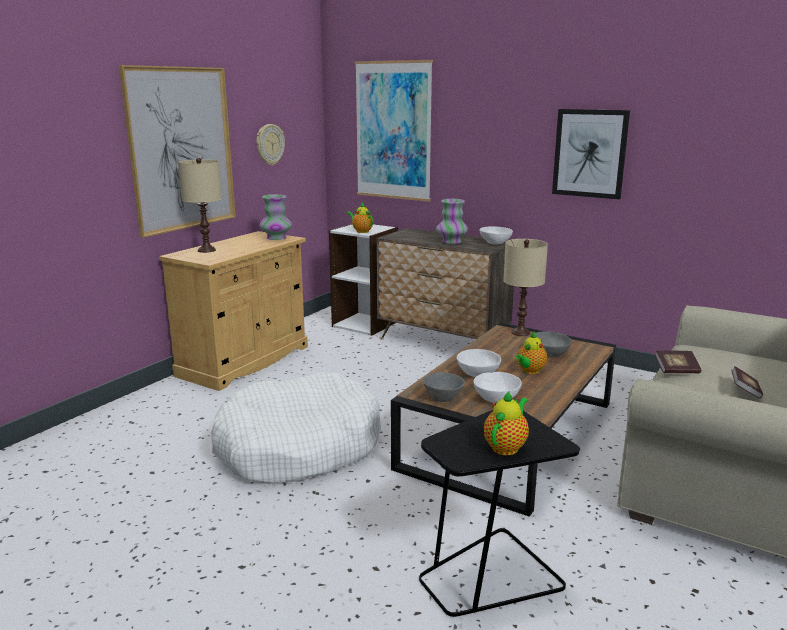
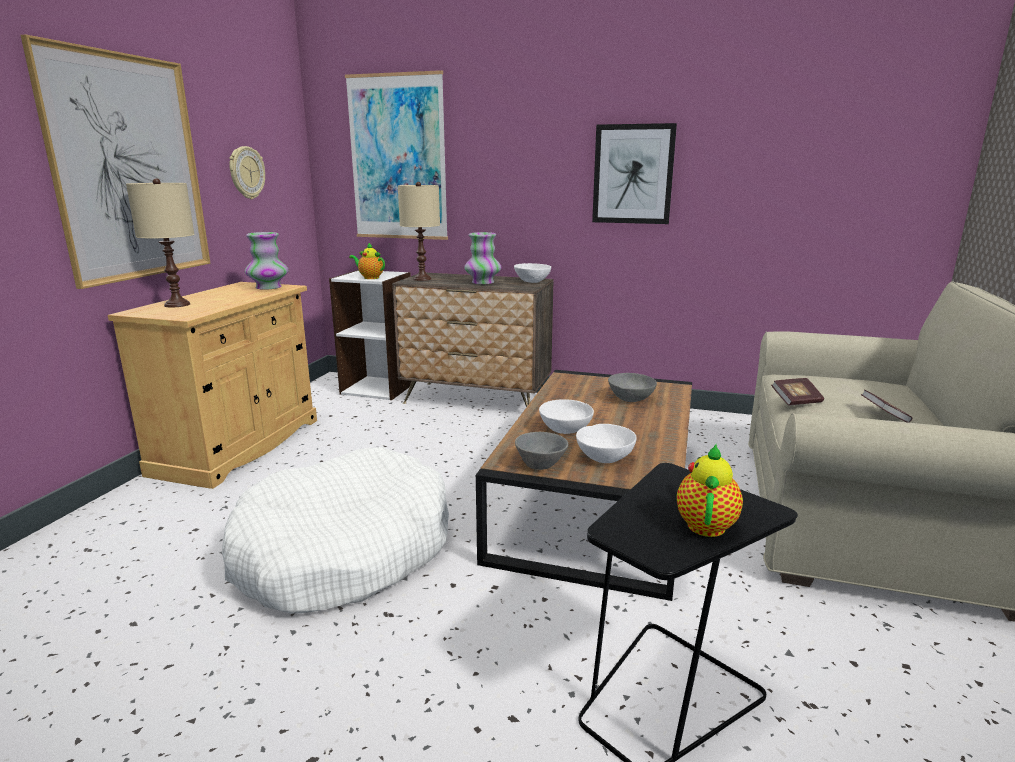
camera: 15 degrees left, 0 degrees up
beige table lamp [503,239,548,336] -> beige table lamp moved to [398,182,440,281]
teapot [516,331,547,374] -> none

